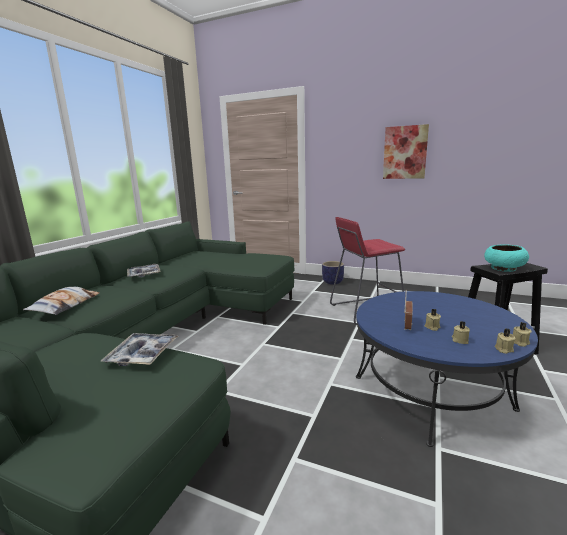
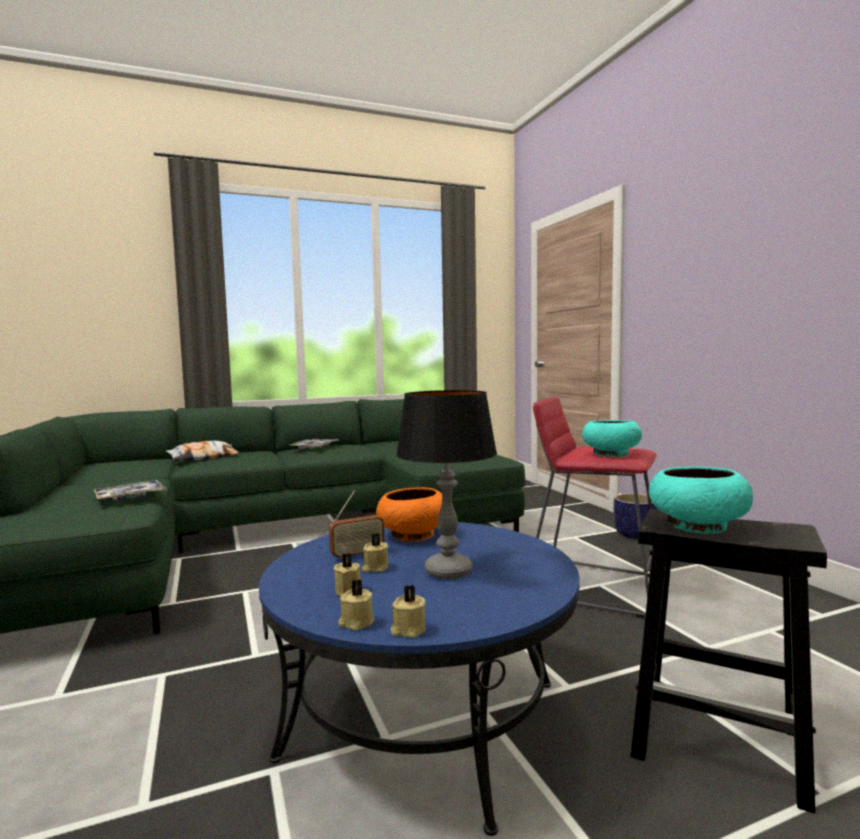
camera: 45 degrees right, 10 degrees down
picture [383,124,429,179] -> none
none -> orange bowl [376,487,442,542]
none -> table lamp [396,390,497,579]
none -> turquoise bowl [582,420,642,457]

